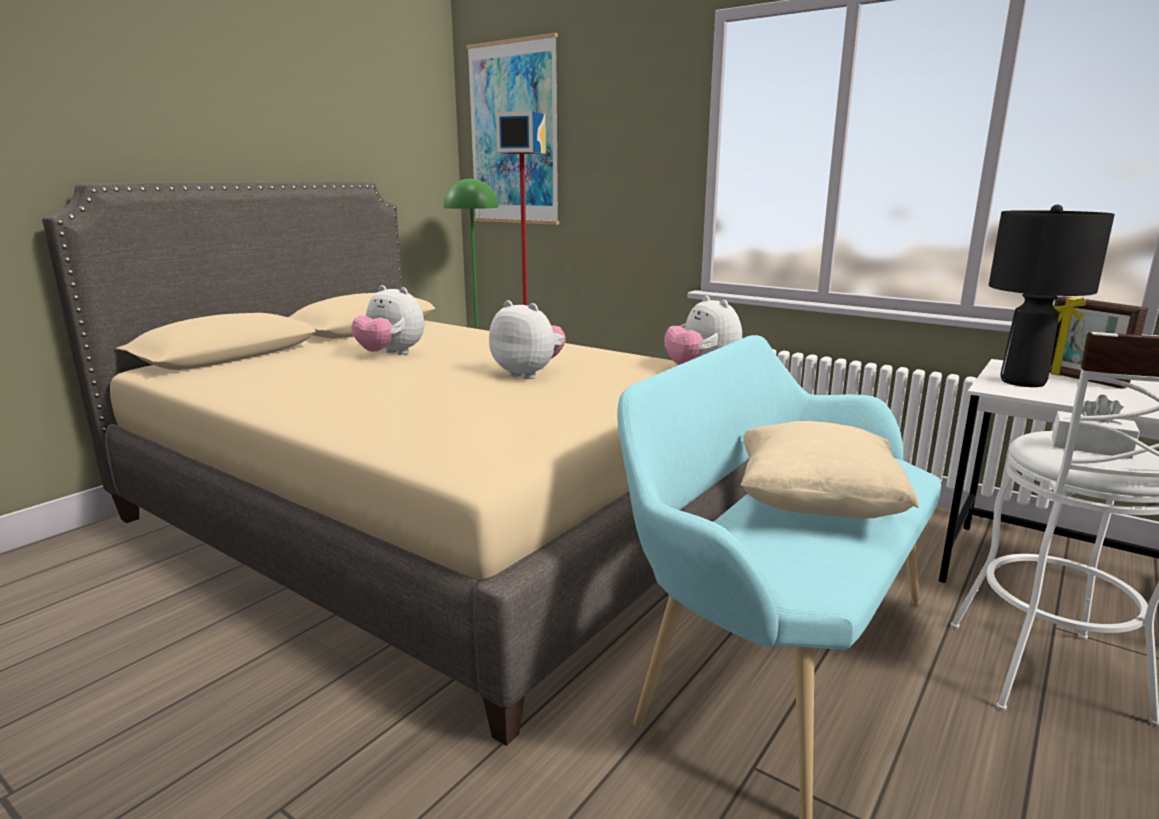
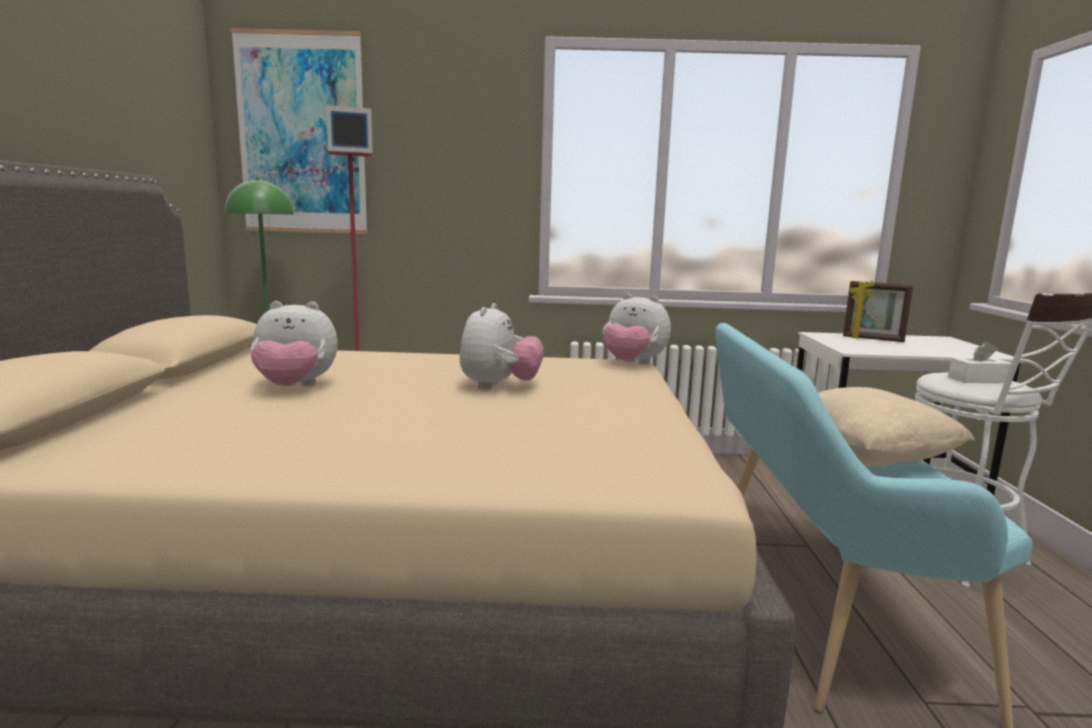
camera: 35 degrees left, 5 degrees down
plush toy [489,300,566,379] -> plush toy turned 105 degrees clockwise [460,303,544,390]
black table lamp [989,205,1115,387] -> none

